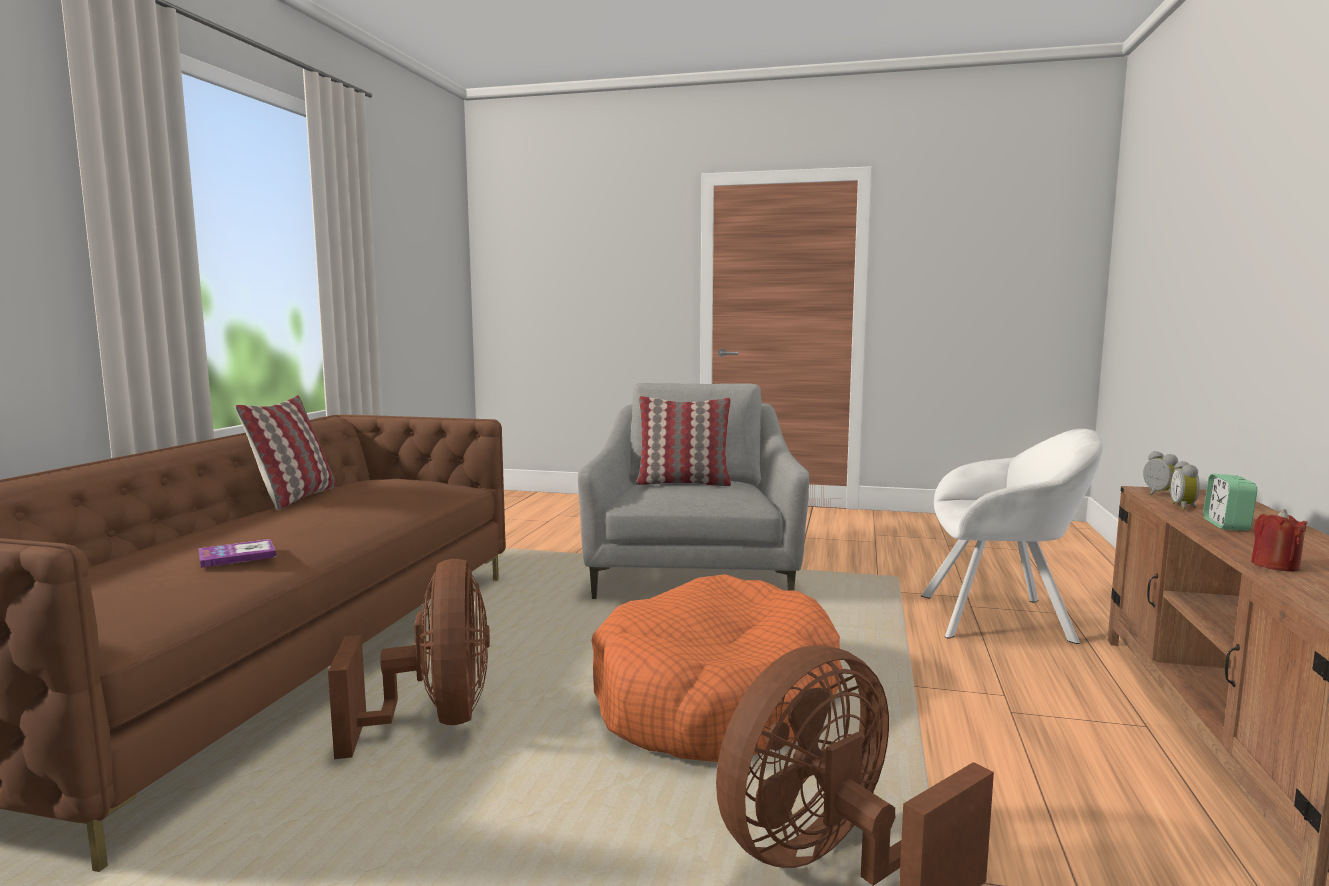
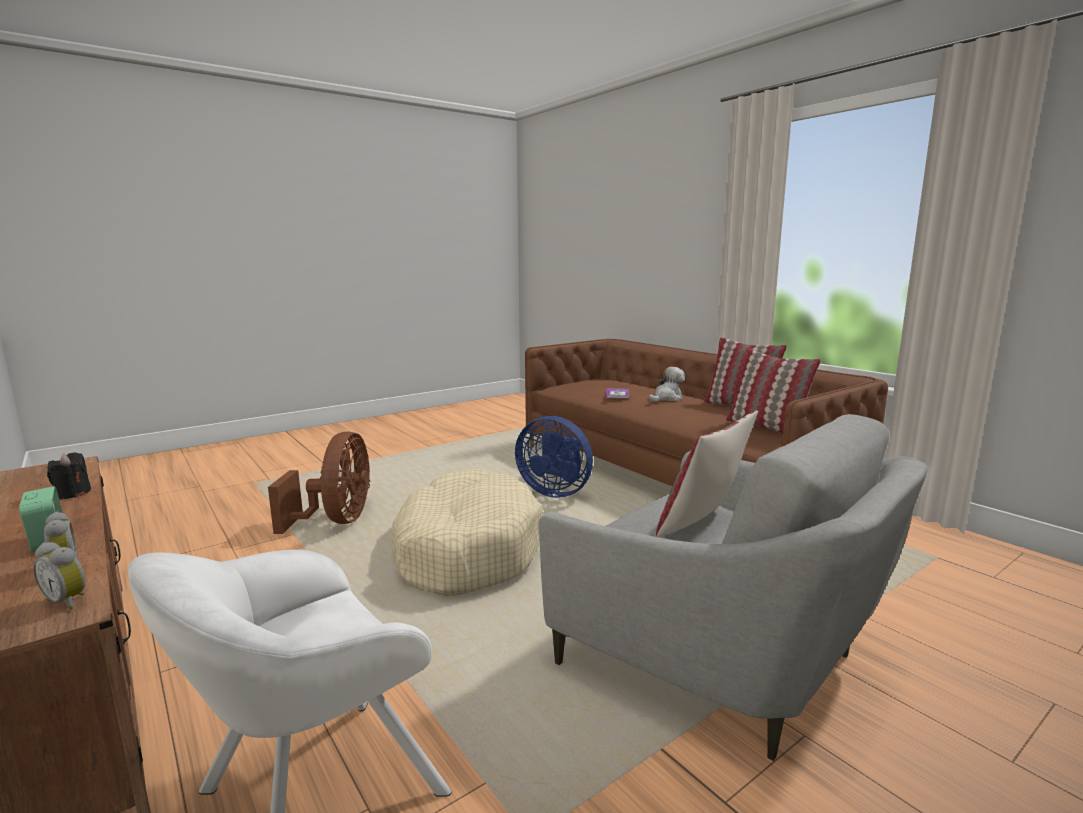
camera: 130 degrees right, 5 degrees up
brown fan [328,559,490,759] -> blue fan [515,416,593,498]
orange dog bed [591,574,843,762] -> beige dog bed [391,469,543,596]
red candle [1251,509,1308,572] -> black candle [47,452,91,499]
none -> plush toy [649,367,685,402]
none -> pillow [726,349,821,433]

